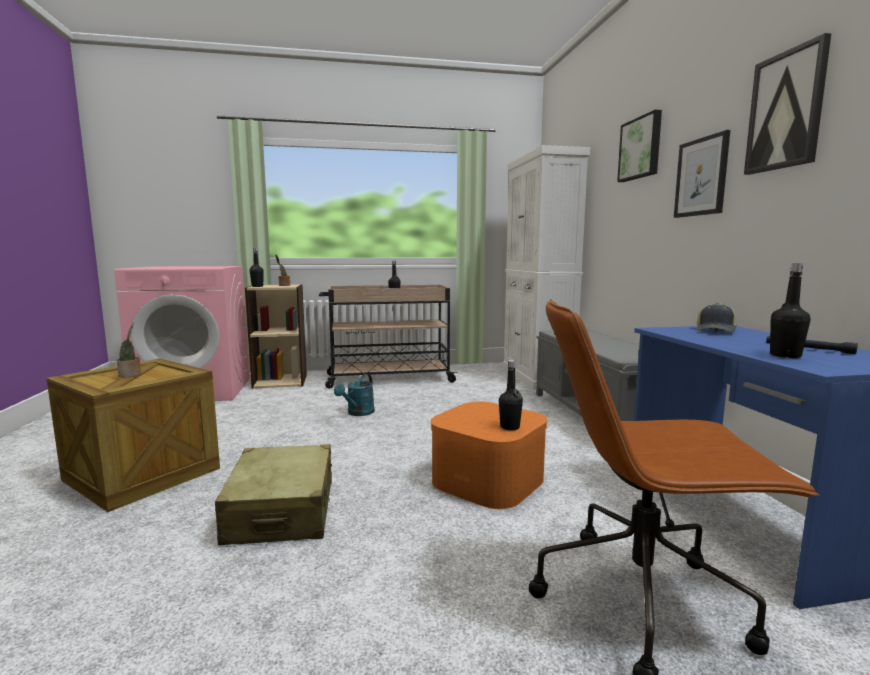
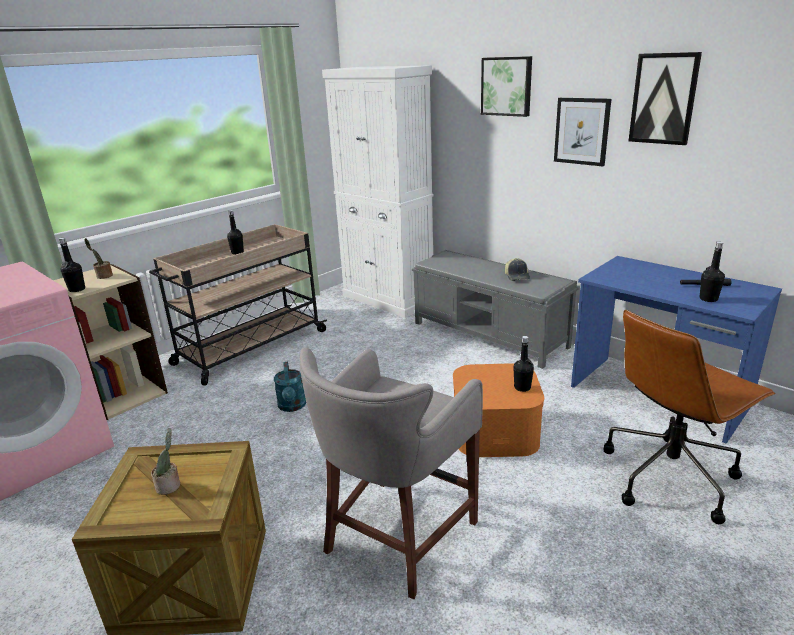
camera: 35 degrees left, 15 degrees up
beige suitcase [215,445,332,545] -> grey stool [300,348,483,599]
cap [697,303,737,332] -> cap moved to [505,258,530,281]

